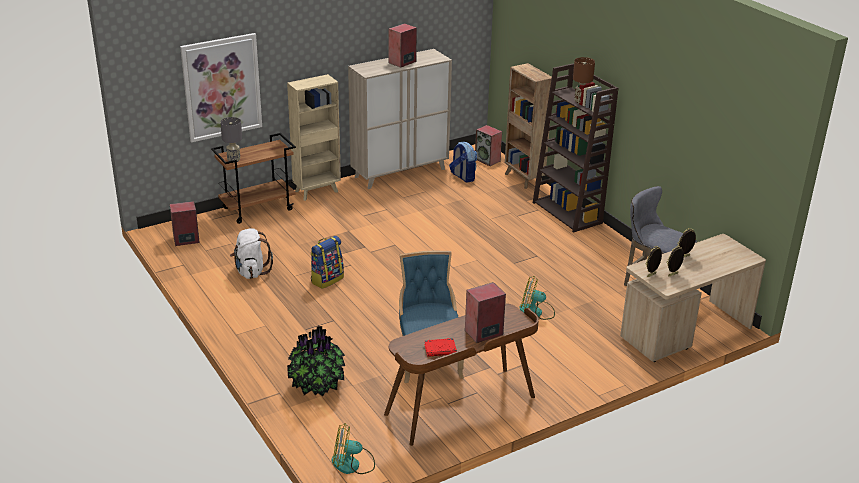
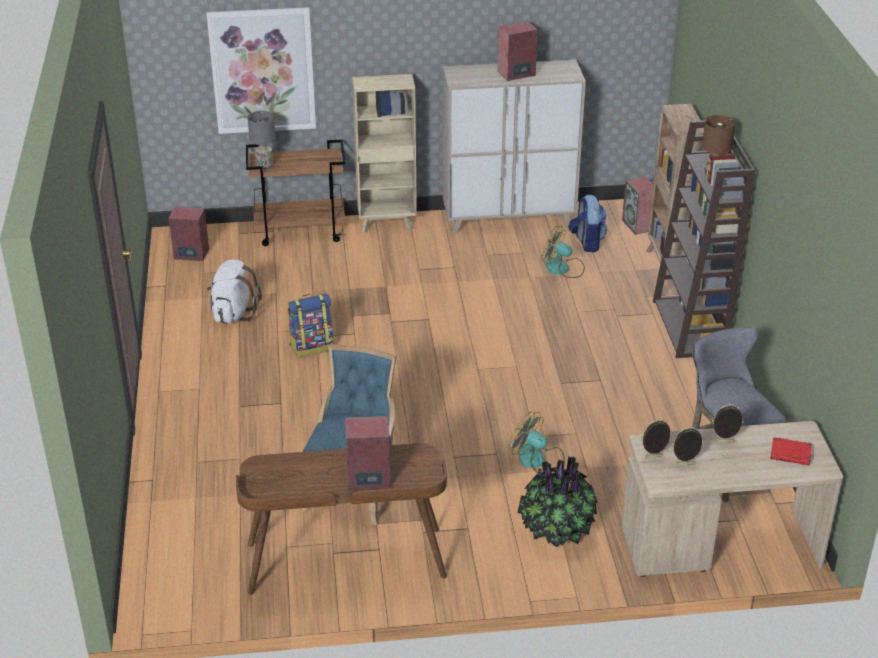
camera: 25 degrees right, 5 degrees up
potted plant [287,326,345,396] -> potted plant moved to [517,456,598,547]
fan [332,423,375,474] -> fan moved to [541,226,585,278]
red book [424,338,457,357] -> red book moved to [770,437,812,465]

